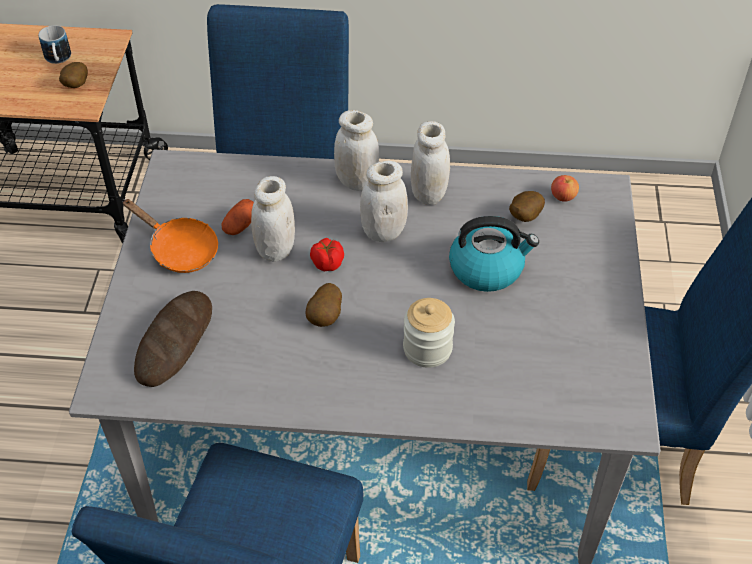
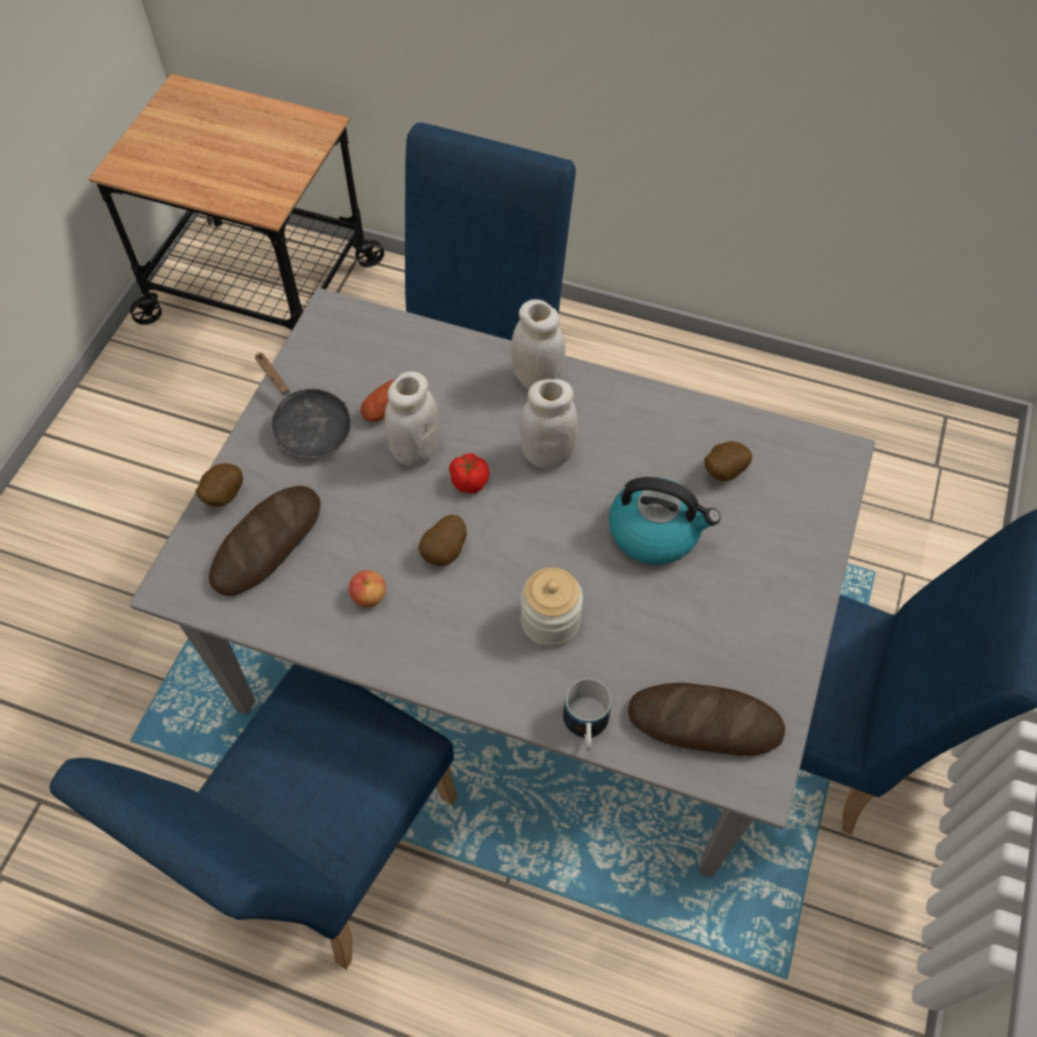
camera: 15 degrees right, 10 degrees up
mug [38,25,71,64] -> mug moved to [563,678,612,751]
potato [59,62,88,88] -> potato moved to [195,463,243,507]
orange frying pan [122,199,218,273] -> black frying pan [255,352,351,459]
white jar [411,121,450,205] -> none
apple [551,175,579,202] -> apple moved to [349,570,386,607]
none -> bread [628,683,785,756]

